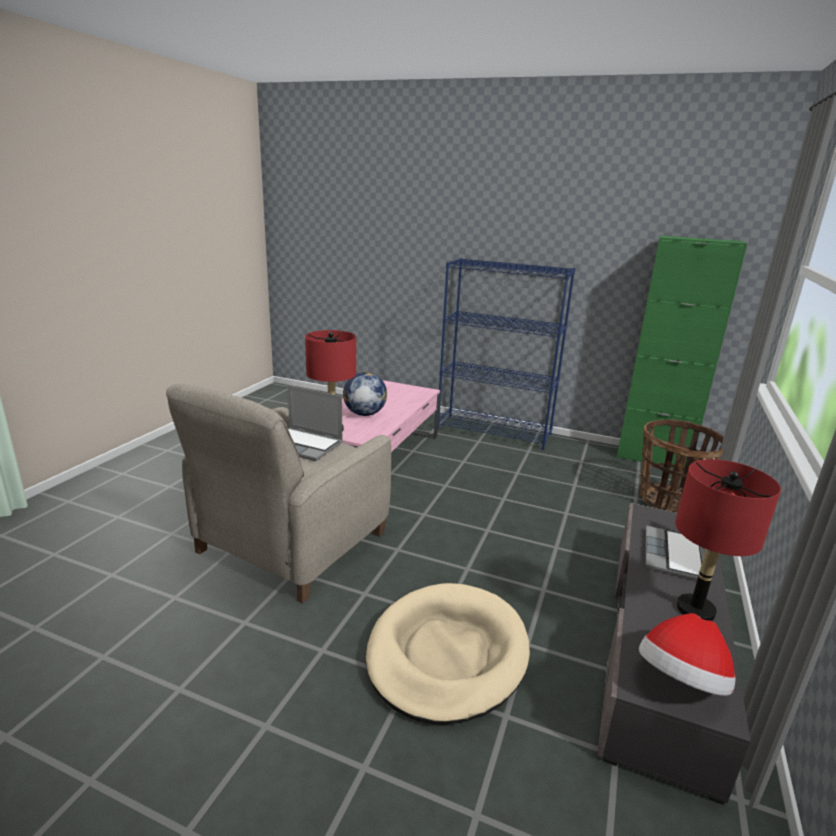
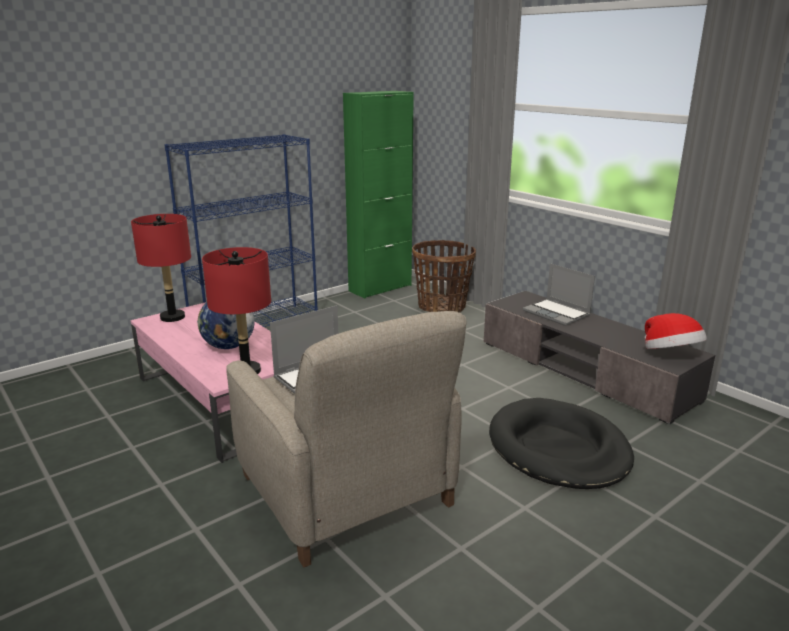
camera: 60 degrees left, 0 degrees up
beige dog bed [366,583,530,725] -> black dog bed [489,398,634,489]
red table lamp [675,459,781,621] -> red table lamp moved to [131,214,191,322]

